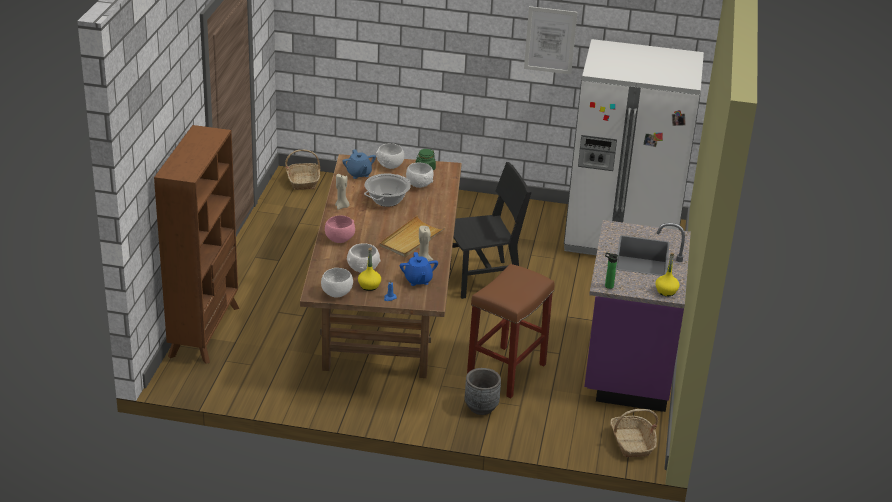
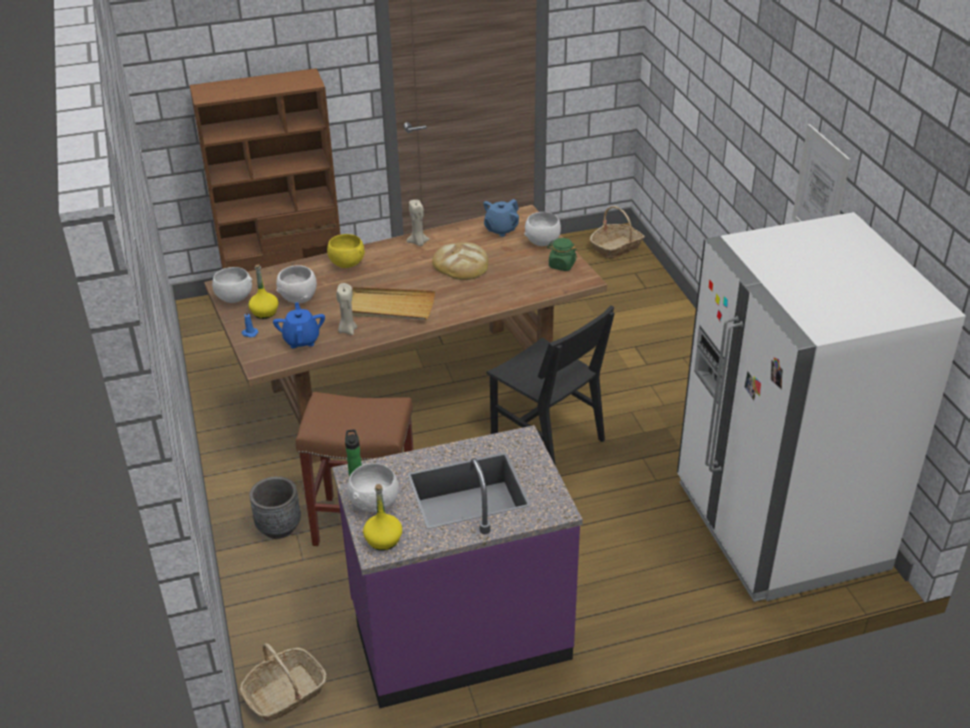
camera: 65 degrees right, 5 degrees up
pink bowl [325,216,355,243] -> yellow bowl [327,234,365,268]
cooking pot [364,173,411,207] -> bread [432,242,488,280]
blue teapot [400,252,438,286] -> blue teapot turned 120 degrees clockwise [273,302,325,348]
white bowl [406,162,434,188] -> white bowl moved to [347,463,399,513]

